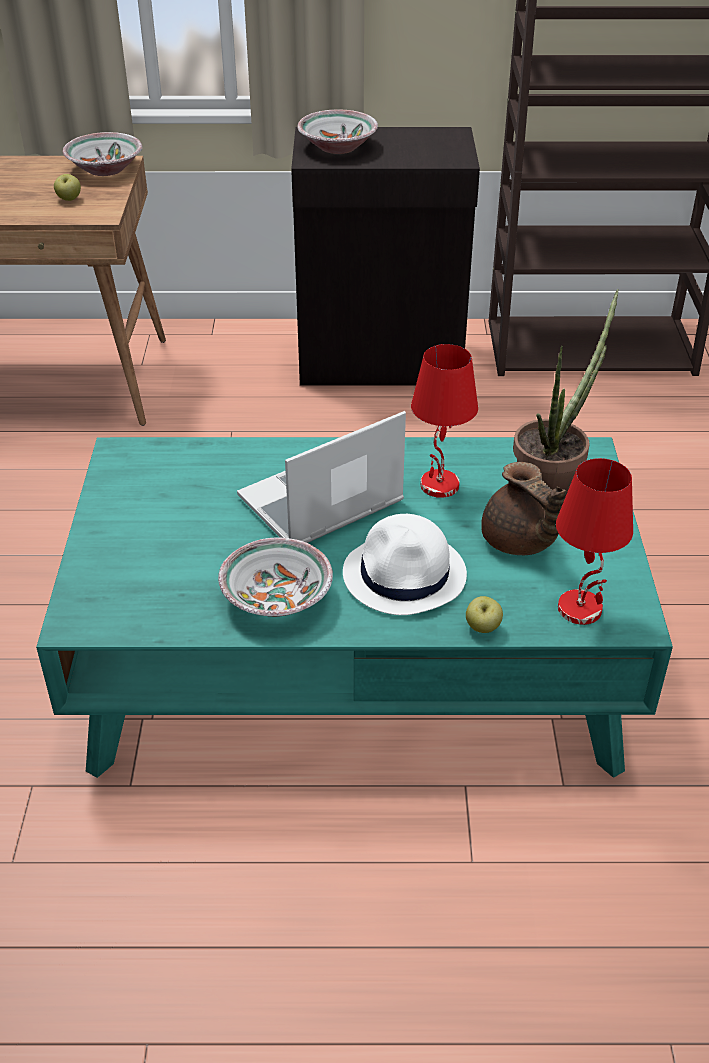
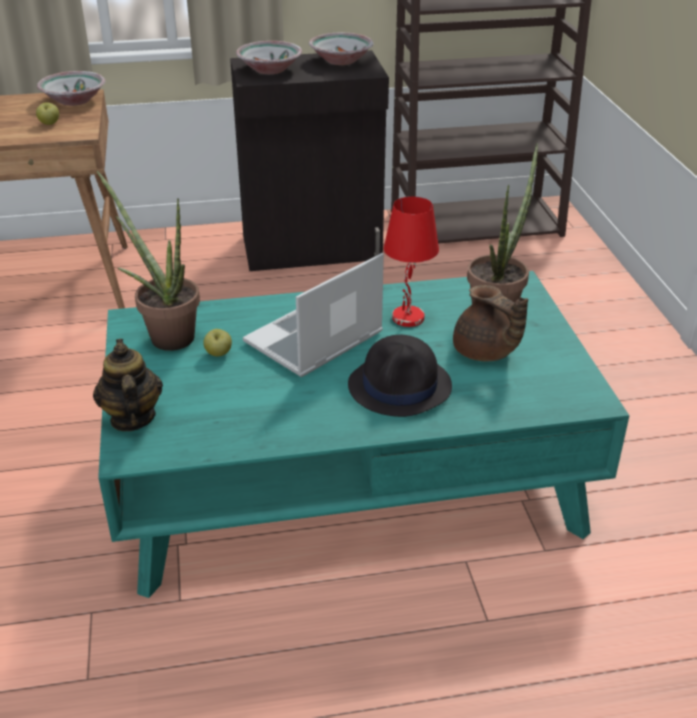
camera: 10 degrees left, 5 degrees down
bowl [218,538,333,617] -> bowl moved to [309,33,373,65]
white hat [343,514,467,615] -> black hat [348,335,452,417]
apple [466,596,503,633] -> apple moved to [203,329,232,356]
red table lamp [556,458,633,625] -> none
none -> teapot [93,339,163,431]
none -> potted plant [96,171,200,351]

